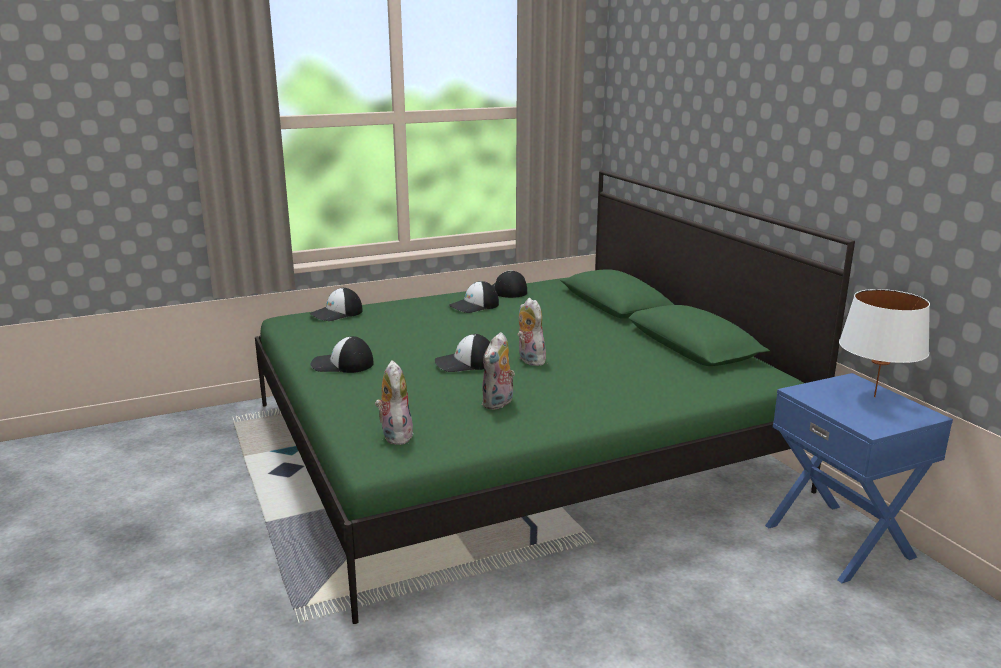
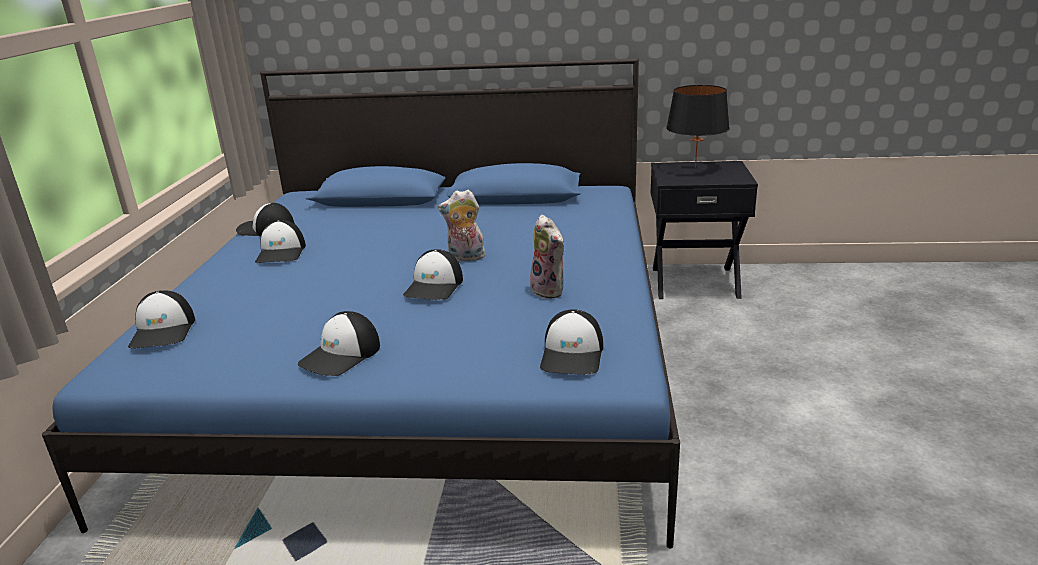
camera: 60 degrees left, 5 degrees up
green bed [255,170,855,624] -> blue bed [42,58,680,549]
plush toy [375,360,414,445] -> cap [540,309,603,375]
blue nightstand [765,373,953,583] -> black nightstand [650,161,758,299]
white table lamp [839,289,930,397] -> black table lamp [666,85,730,168]

